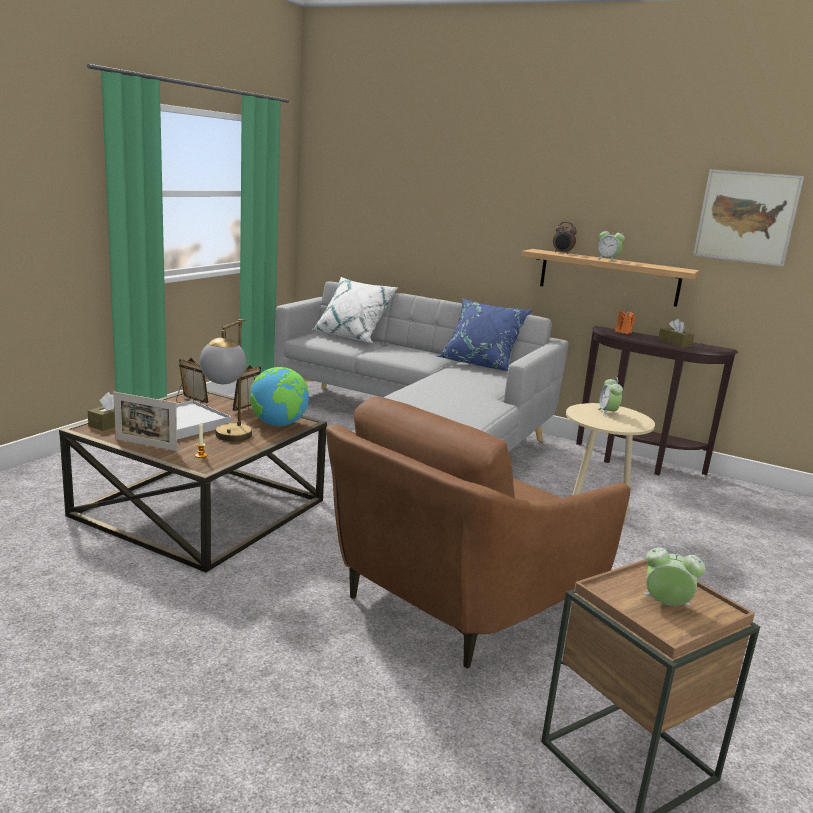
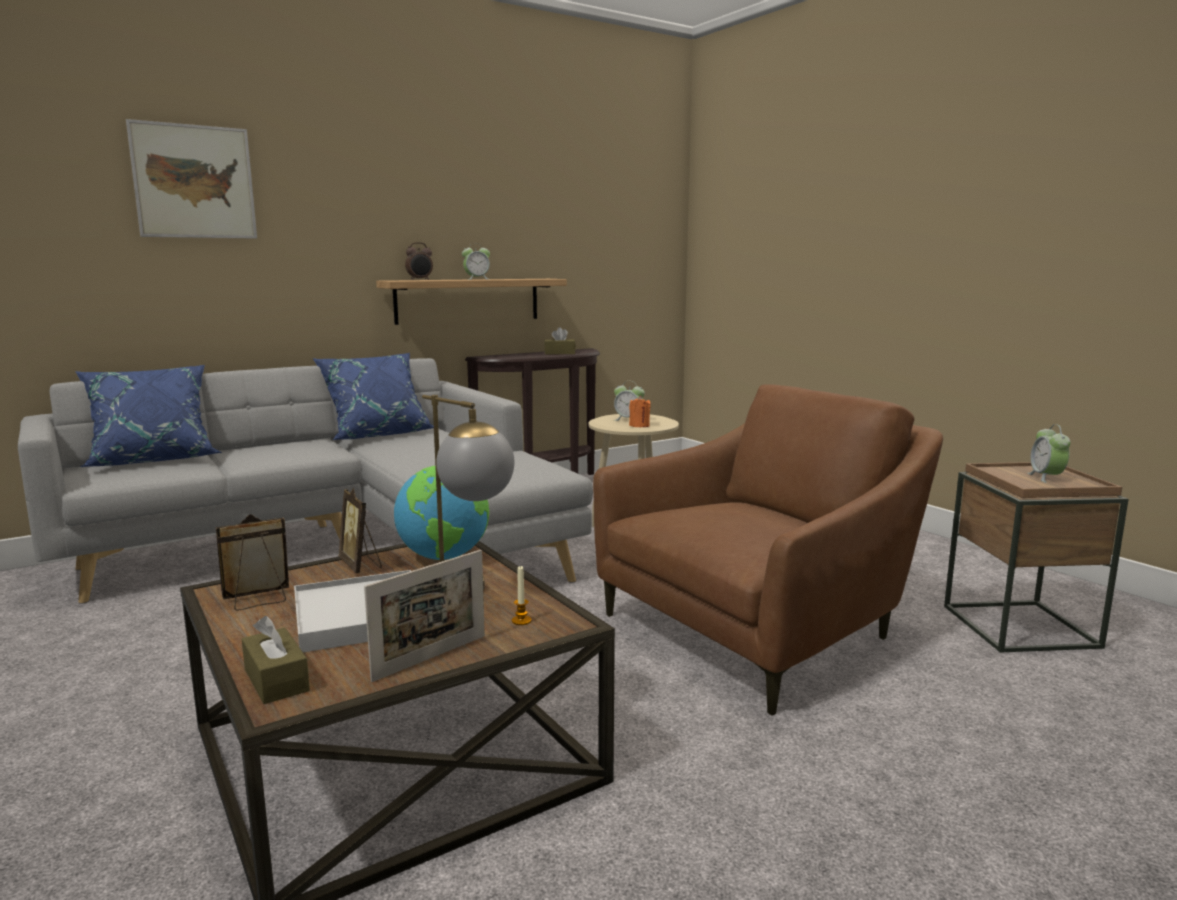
camera: 60 degrees left, 5 degrees down
white pillow [313,277,398,343] -> blue pillow [76,365,222,467]
brown armchair [326,397,630,669] -> brown armchair turned 105 degrees counterclockwise [593,384,943,715]
orange candle [615,310,635,334] -> orange candle moved to [629,396,651,427]
alarm clock [643,545,705,606] -> alarm clock turned 45 degrees counterclockwise [1027,424,1071,483]
picture [693,169,804,266] -> picture moved to [126,119,257,239]

